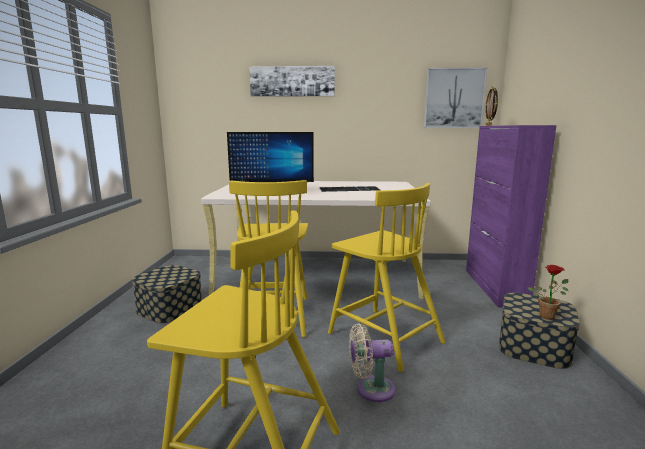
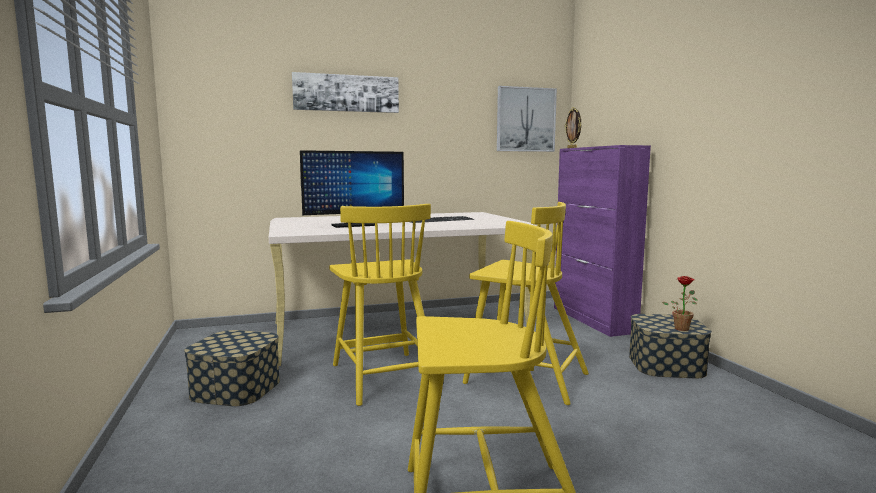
camera: 20 degrees left, 5 degrees down
beige fan [349,324,395,402] -> none

